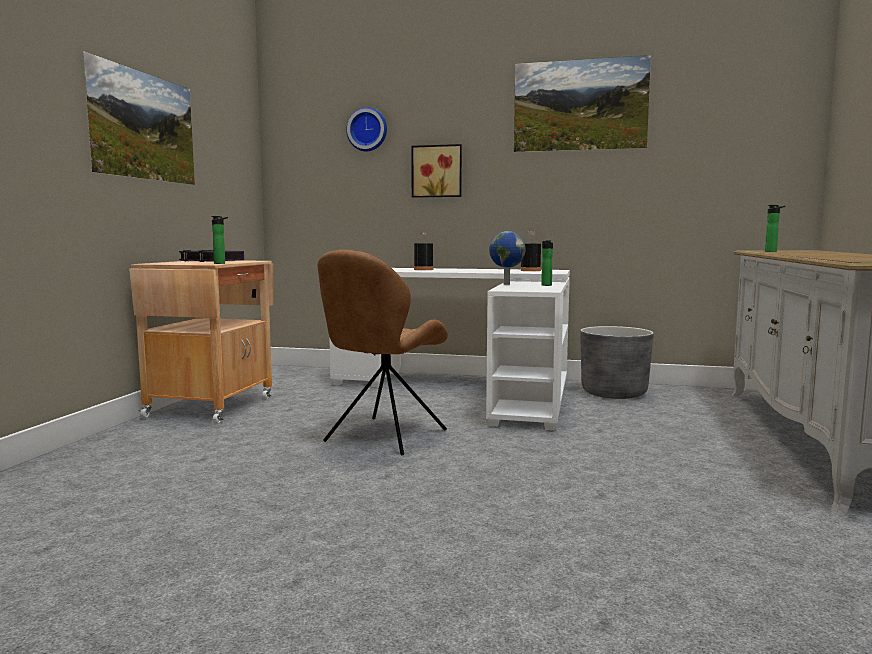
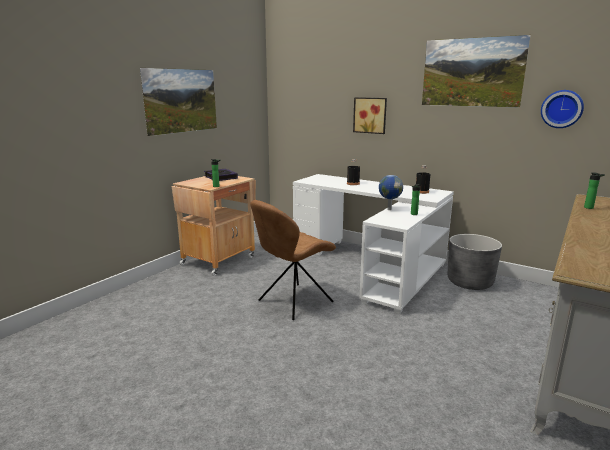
camera: 20 degrees right, 10 degrees up
wall clock [346,107,387,151] -> wall clock moved to [541,90,584,128]

